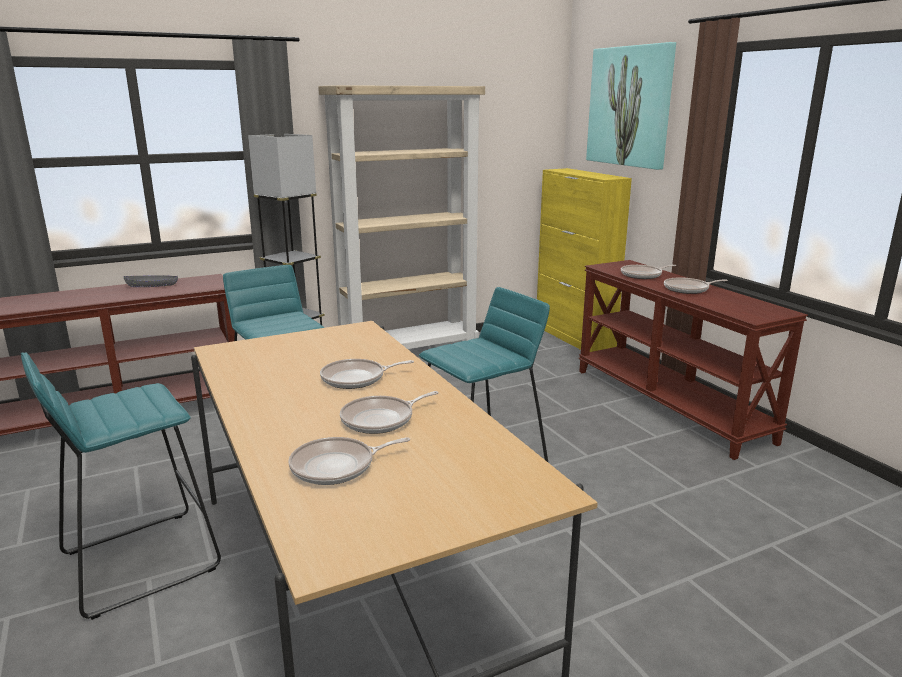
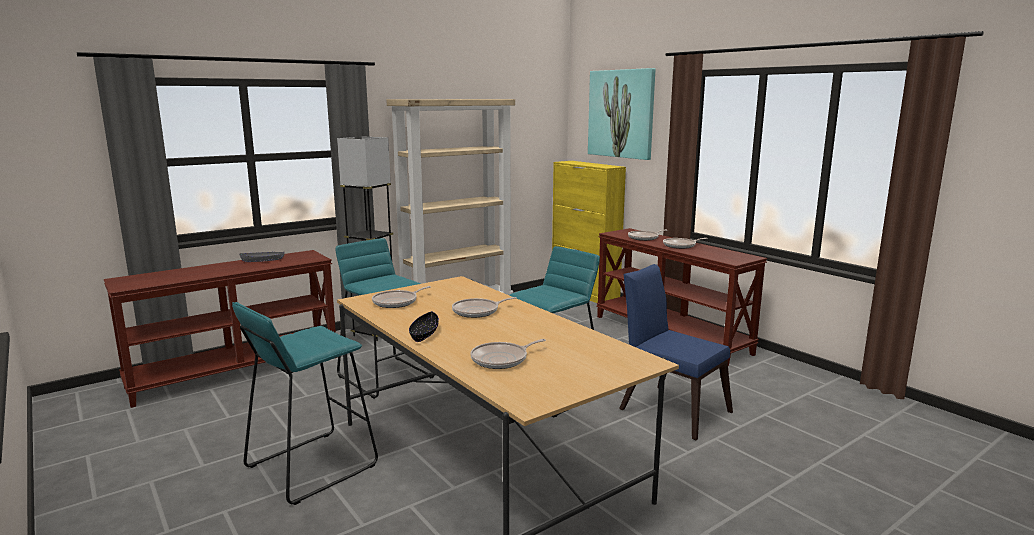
camera: 10 degrees left, 5 degrees down
frying pan [340,391,439,434] -> frying pan moved to [372,286,431,308]
none -> black bowl [409,311,439,342]
none -> blue chair [619,264,733,440]

